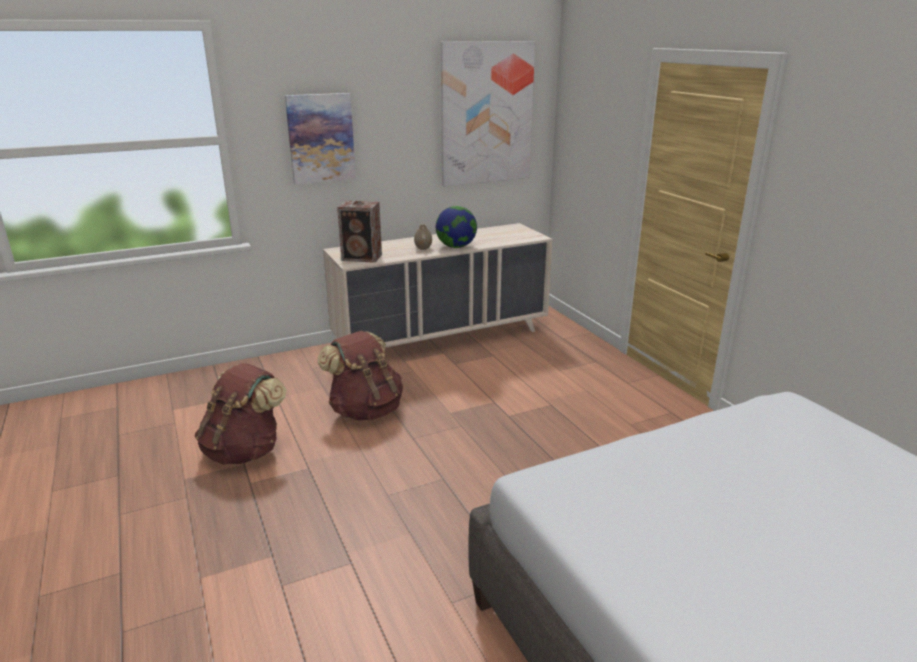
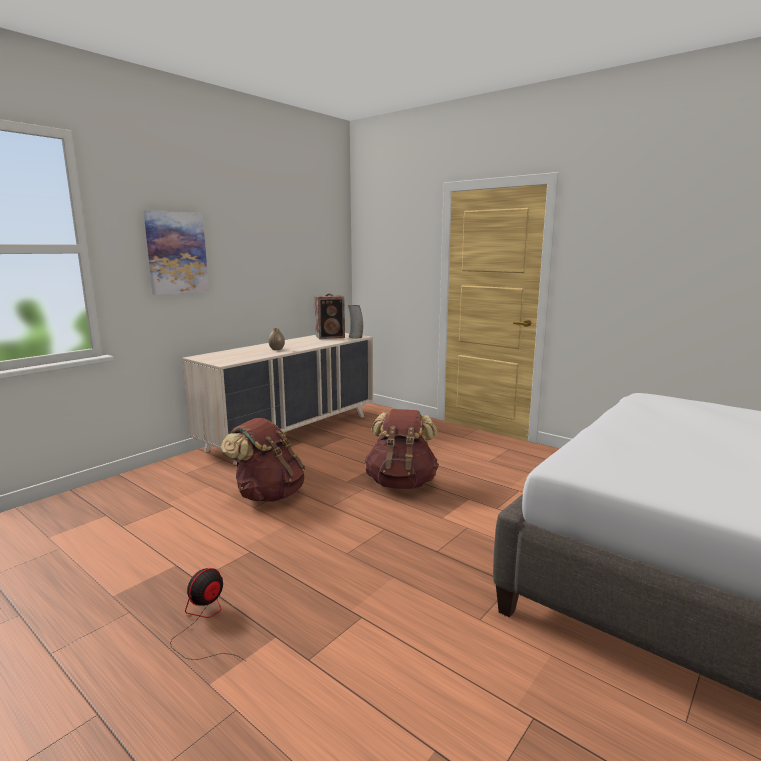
camera: 25 degrees left, 10 degrees down
brown backpack [194,363,287,465] -> brown backpack moved to [364,409,439,489]
speaker [337,201,382,263] -> speaker moved to [315,294,345,339]
globe [436,206,477,248] -> none
picture [441,41,535,187] -> none
none -> fan [170,568,245,661]
none -> vase [348,305,363,339]

